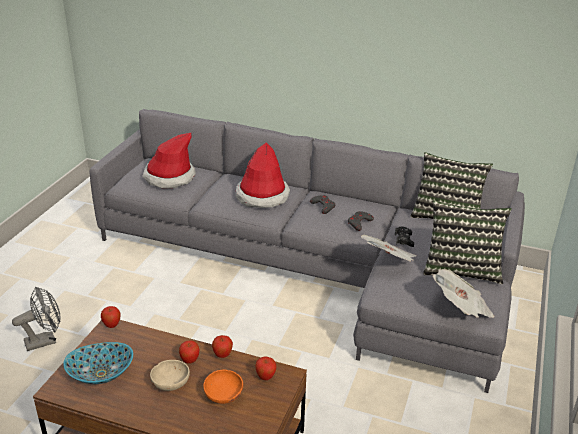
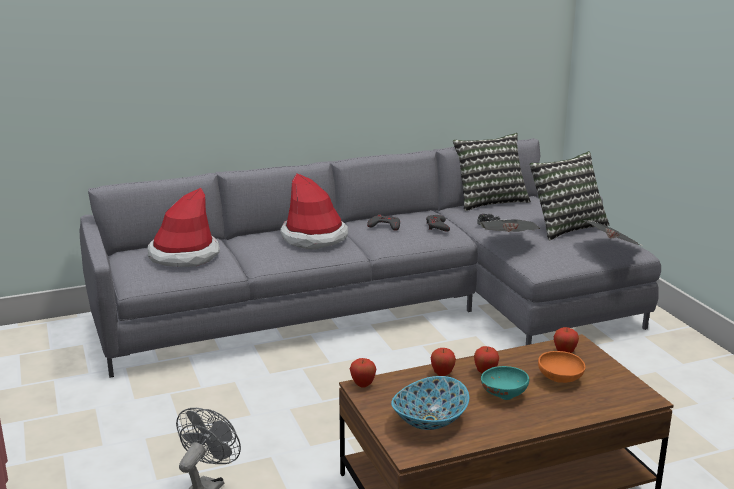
camera: 40 degrees left, 10 degrees down
beige bowl [150,360,190,391] -> turquoise bowl [481,366,529,400]
apple [212,335,233,358] -> apple moved to [431,348,456,376]

